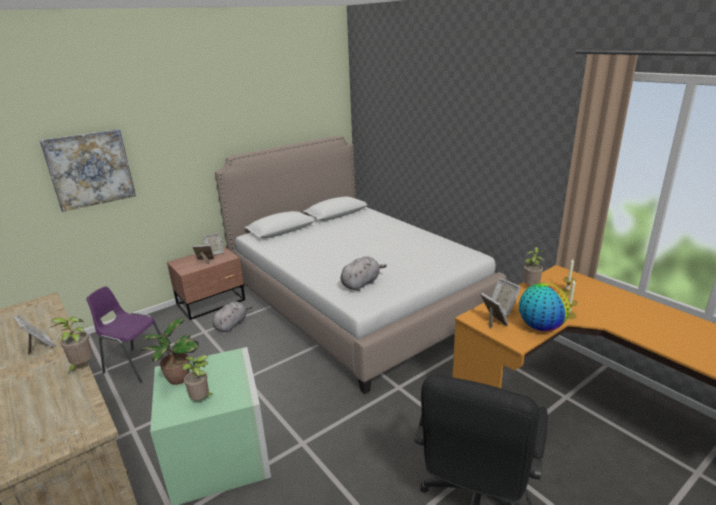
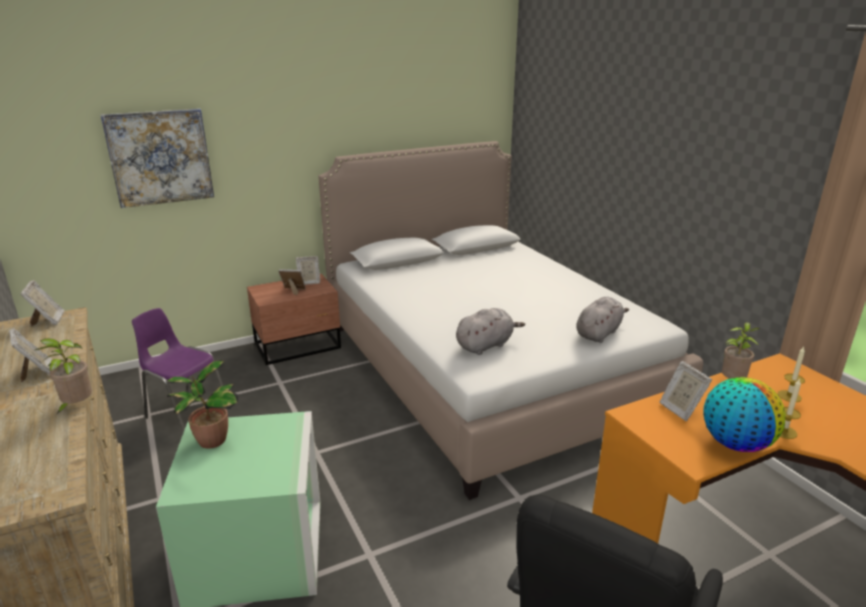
camera: 10 degrees right, 0 degrees up
potted plant [182,355,214,400] -> none
grey plush toy [212,301,253,332] -> grey plush toy moved to [576,297,629,343]
picture frame [480,293,509,329] -> picture frame moved to [21,280,65,326]

